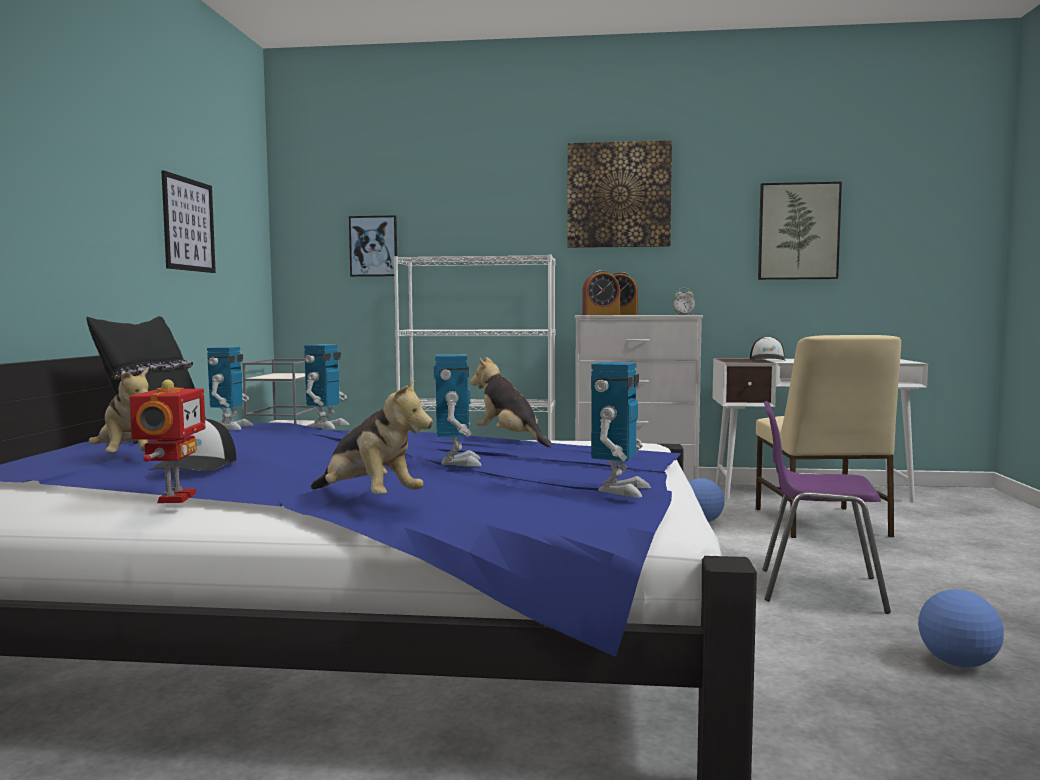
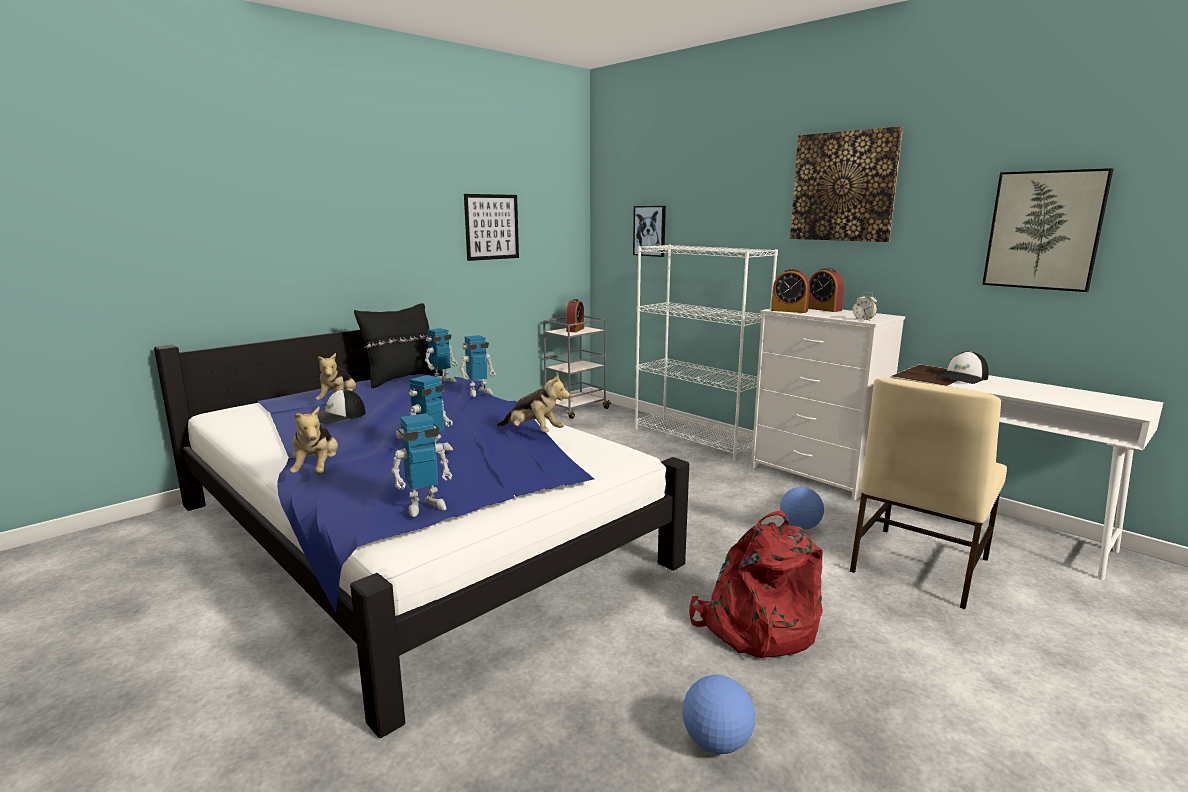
camera: 40 degrees right, 10 degrees up
toy robot [129,379,206,503] -> none
plush toy [470,356,552,447] -> plush toy turned 120 degrees clockwise [497,372,570,432]
purple chair [762,401,891,614] -> red backpack [689,511,823,658]
none -> alarm clock [566,299,584,332]

